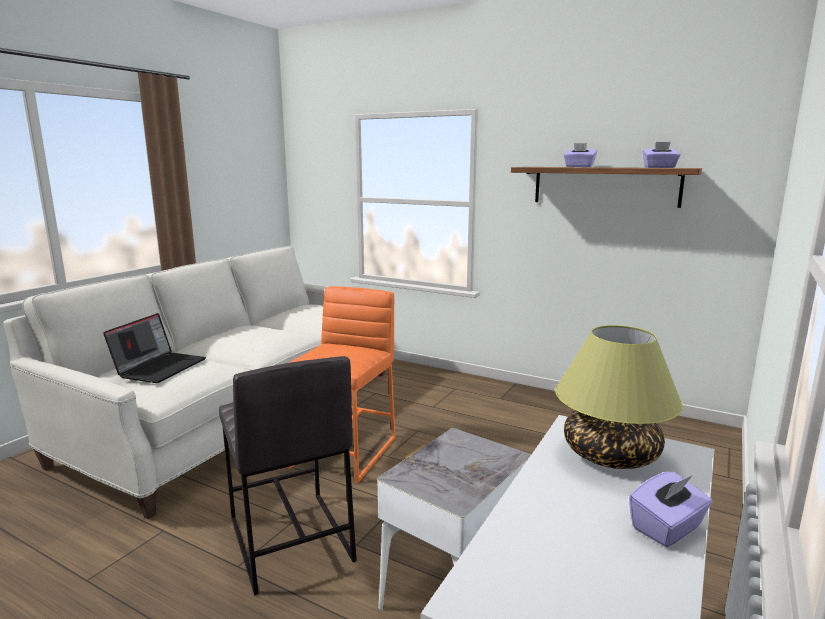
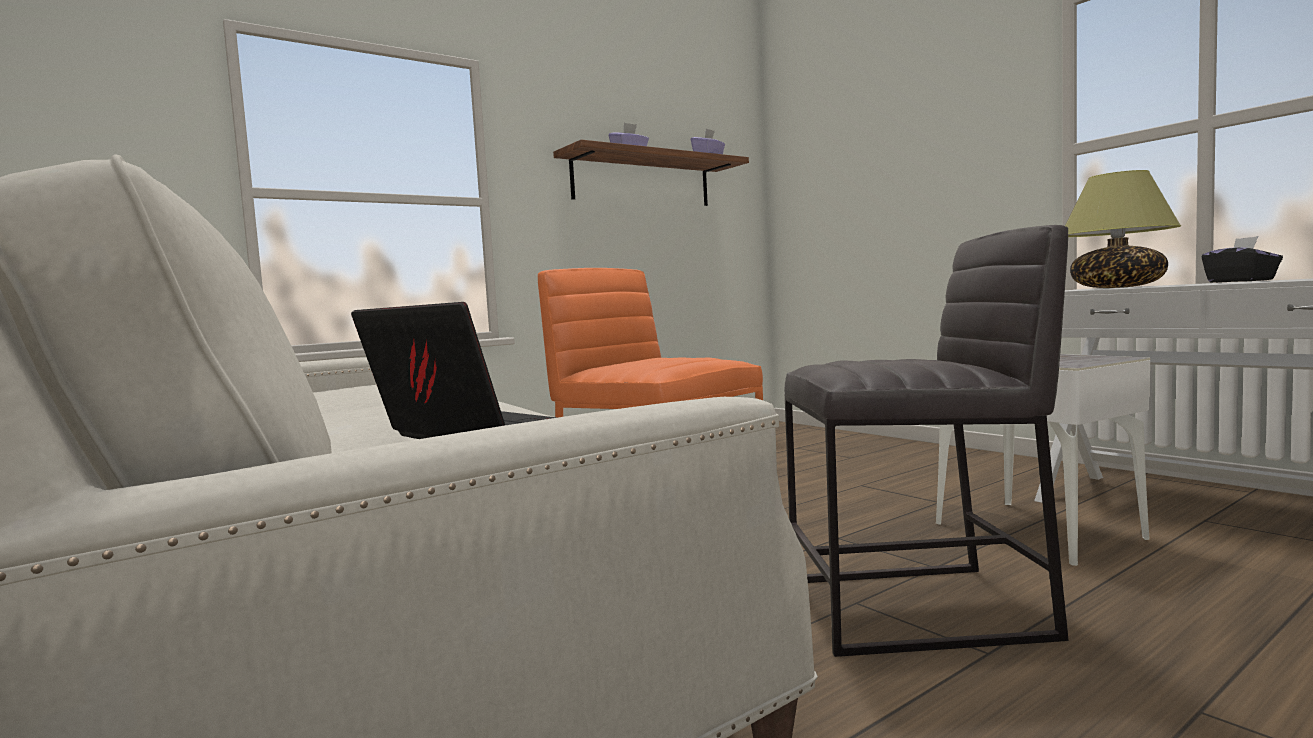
camera: 65 degrees left, 10 degrees down
purple tissue box [629,472,713,547] -> black tissue box [1202,236,1283,283]

